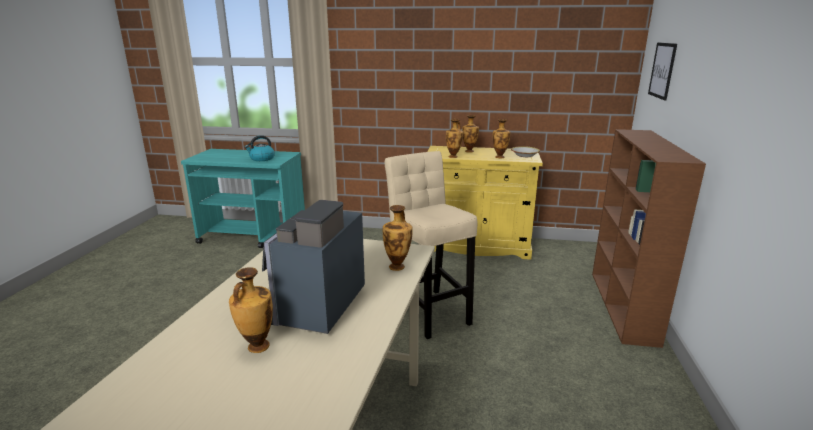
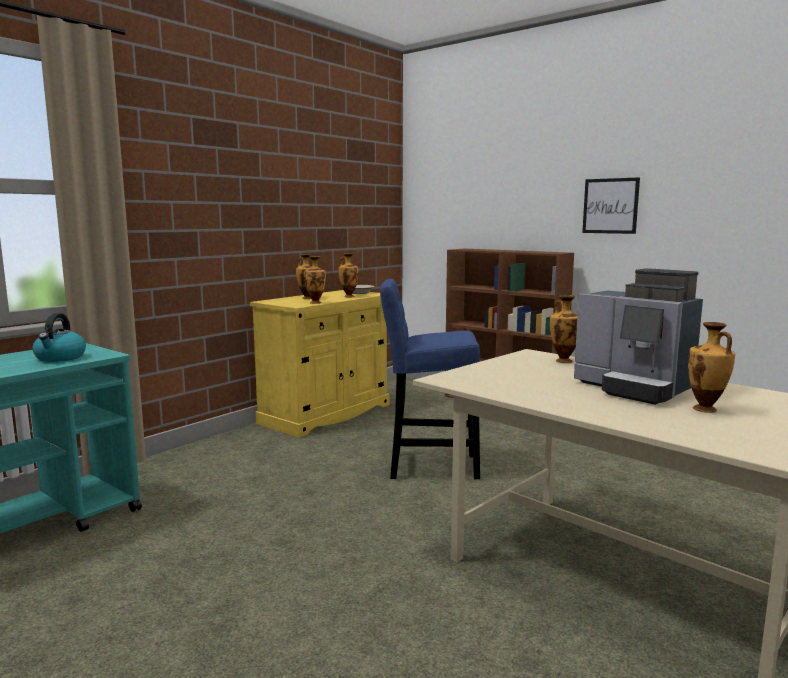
camera: 60 degrees left, 10 degrees down
beige stool [384,151,477,339] -> blue stool [380,279,480,479]
picture [648,42,677,101] -> picture moved to [582,177,640,234]

